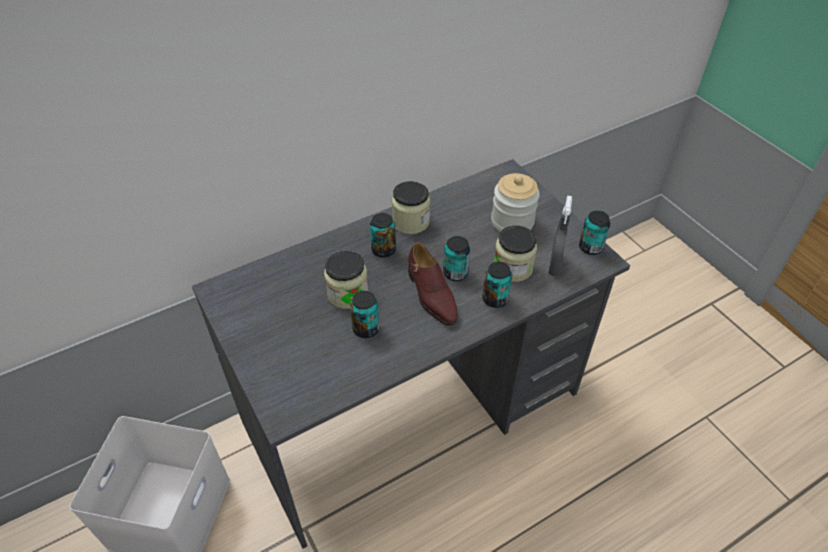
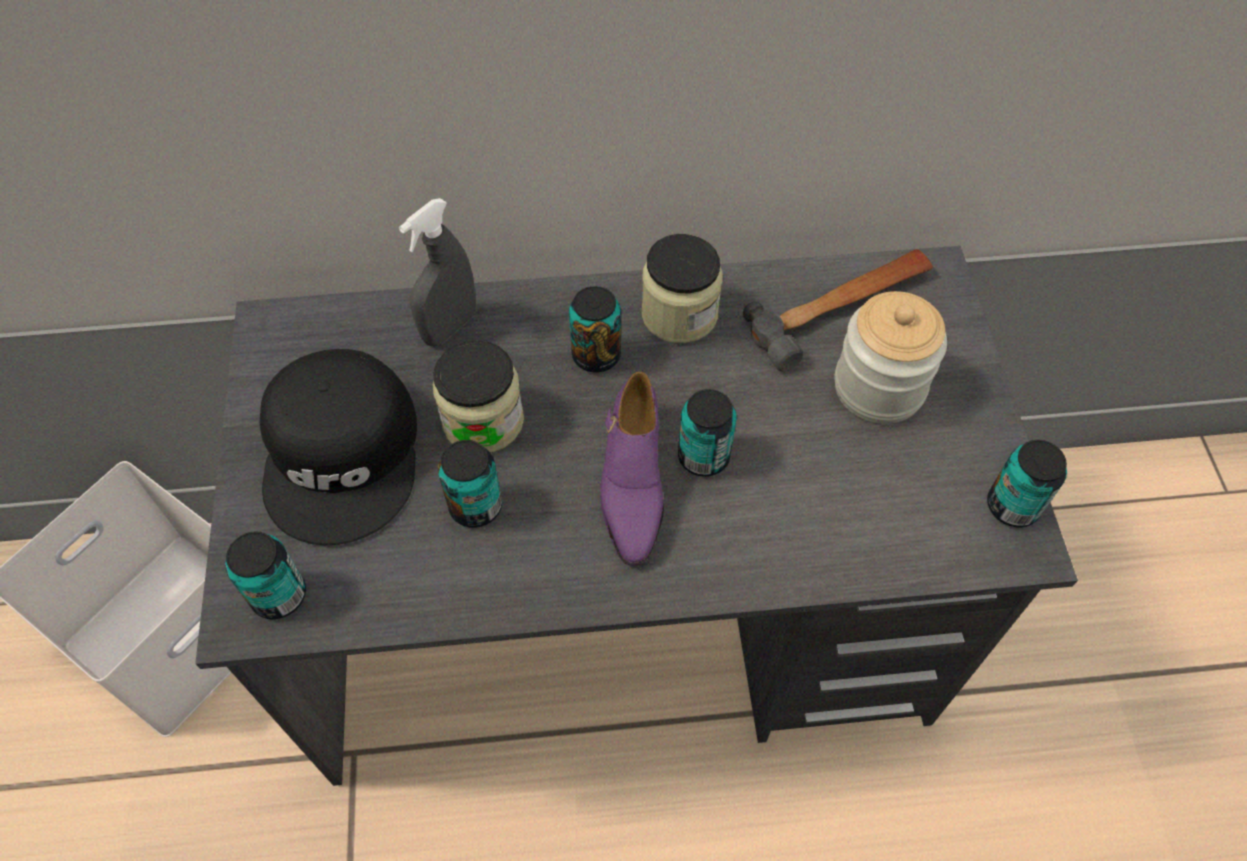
camera: 25 degrees right, 10 degrees up
brown shoe [408,242,458,326] -> purple shoe [600,371,664,566]
can [482,262,512,308] -> can moved to [225,531,306,619]
jar [494,225,537,282] -> none
grey spray bottle [548,195,572,276] -> grey spray bottle moved to [399,198,476,347]
none -> black cap [260,349,417,545]
none -> hammer [743,249,933,371]

